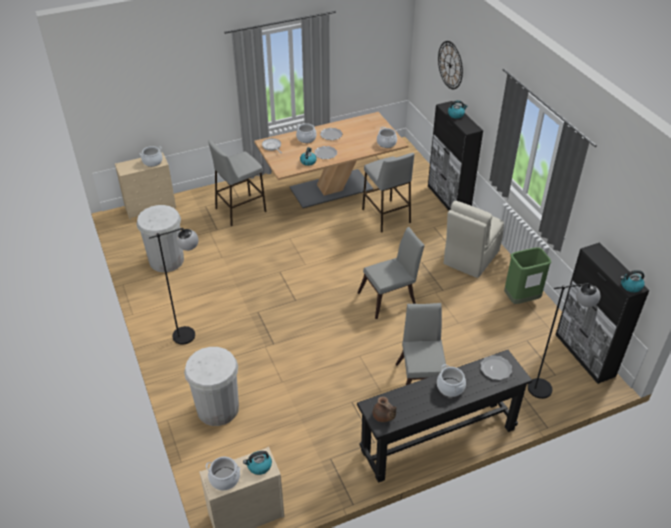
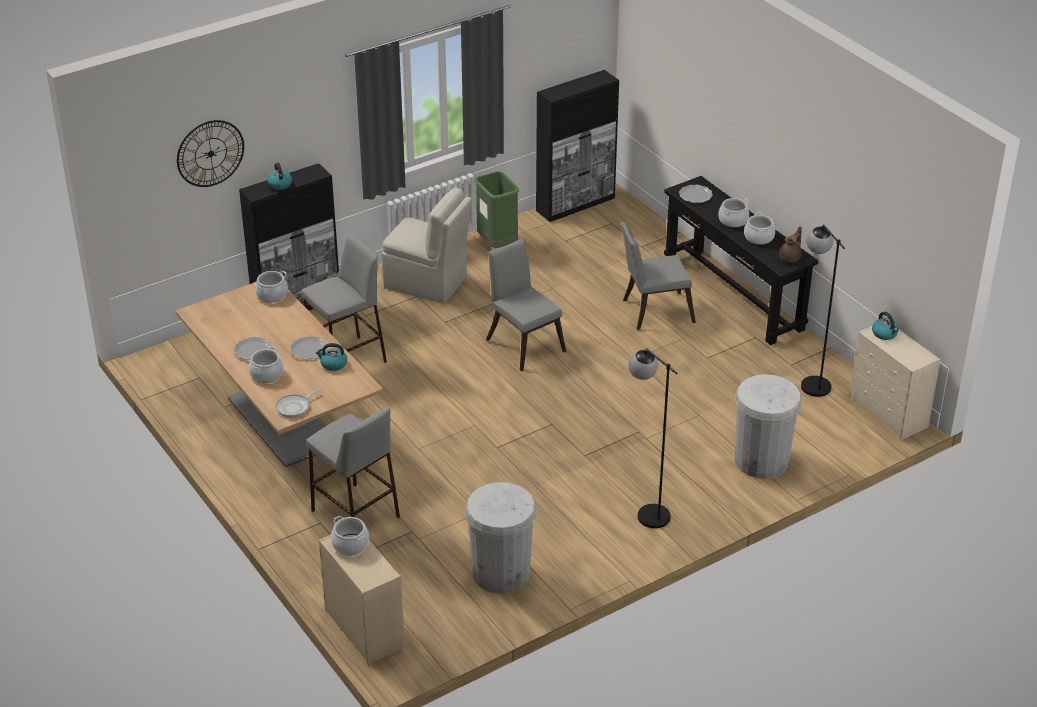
camera: 100 degrees left, 5 degrees down
cooking pot [206,457,240,491] -> cooking pot moved to [744,212,775,245]
black floor lamp [528,283,600,399] -> black floor lamp moved to [801,224,845,397]
kettle [620,270,645,292] -> none

